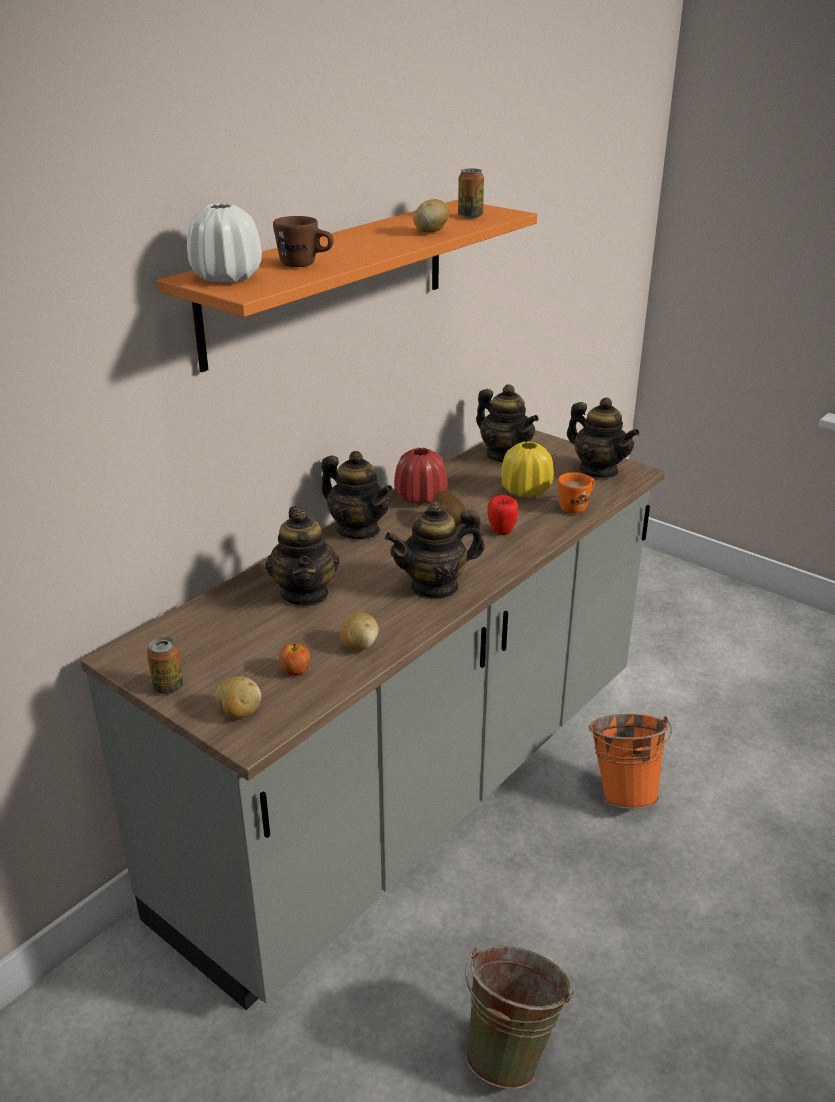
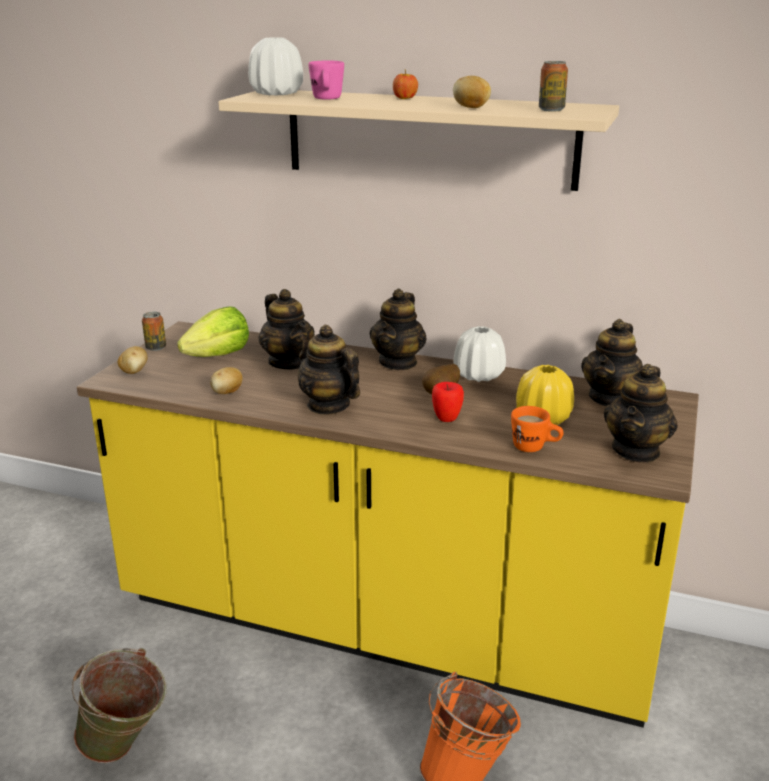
camera: 70 degrees right, 5 degrees down
grey counter [80,430,665,1010] -> yellow counter [77,321,699,728]
orange shelf [157,200,537,372] -> beige shelf [218,90,619,191]
teapot [265,506,339,606] -> teapot turned 90 degrees counterclockwise [259,289,315,369]
brown mug [273,216,334,267] -> pink mug [308,61,344,100]
apple [279,643,310,676] -> apple moved to [393,69,418,99]
red vase [394,448,448,505] -> white vase [454,326,506,382]
none -> lettuce [177,306,249,357]

